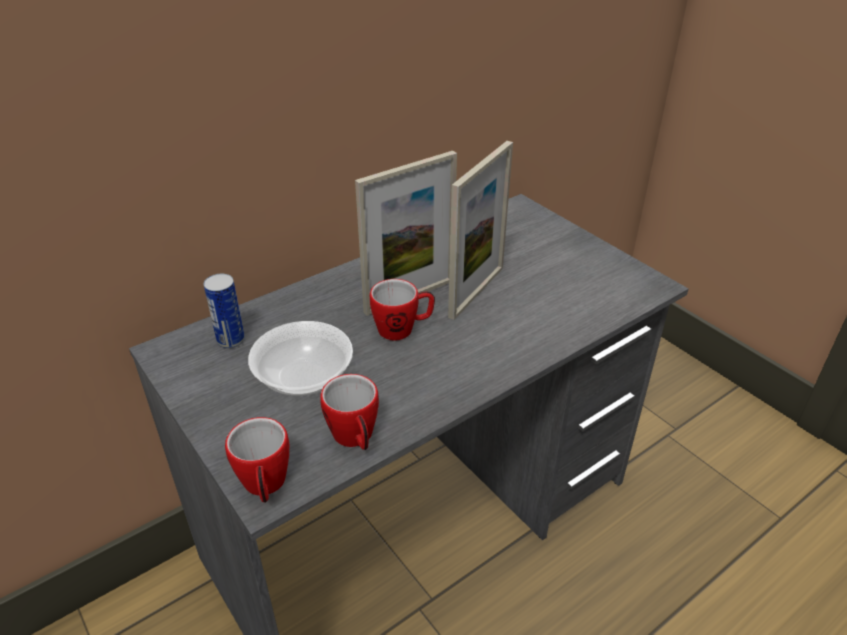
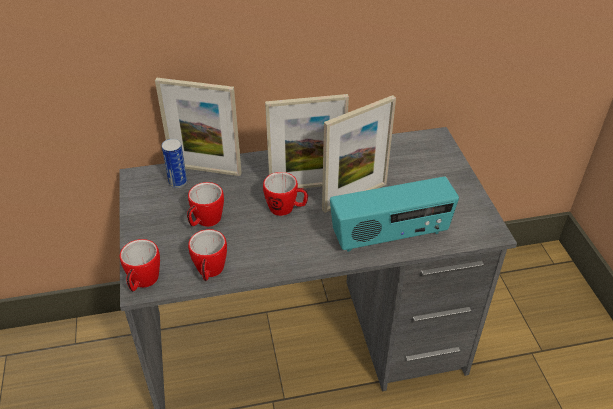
camera: 25 degrees right, 5 degrees up
bowl [248,321,353,396] -> mug [187,182,224,227]
none -> picture frame [155,78,242,176]
none -> radio [330,176,459,252]

